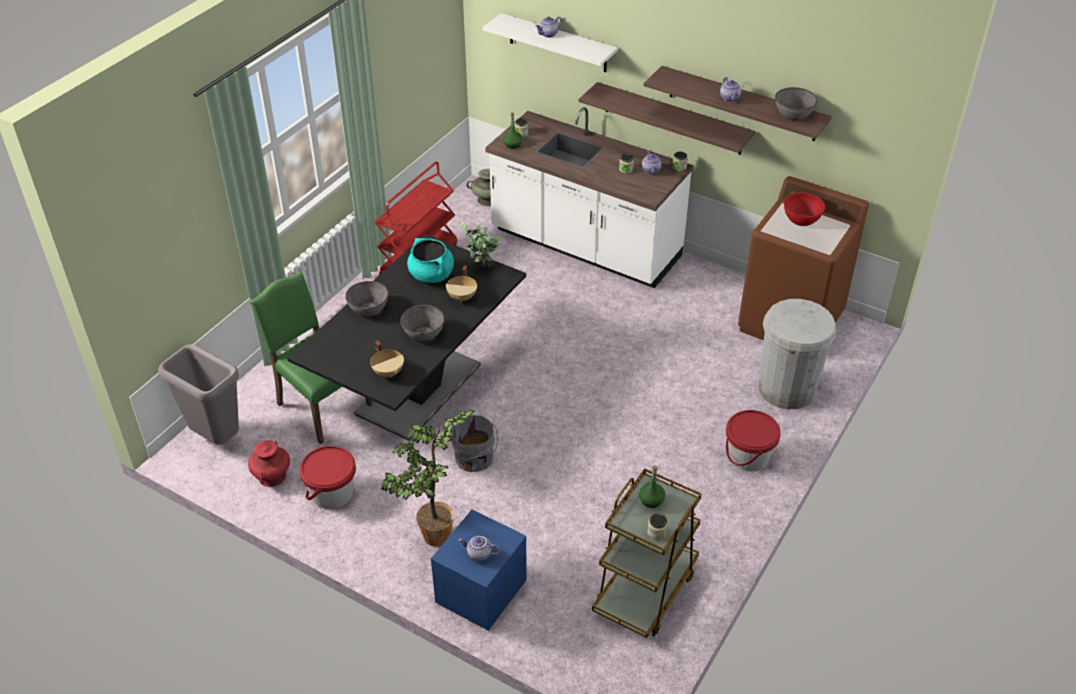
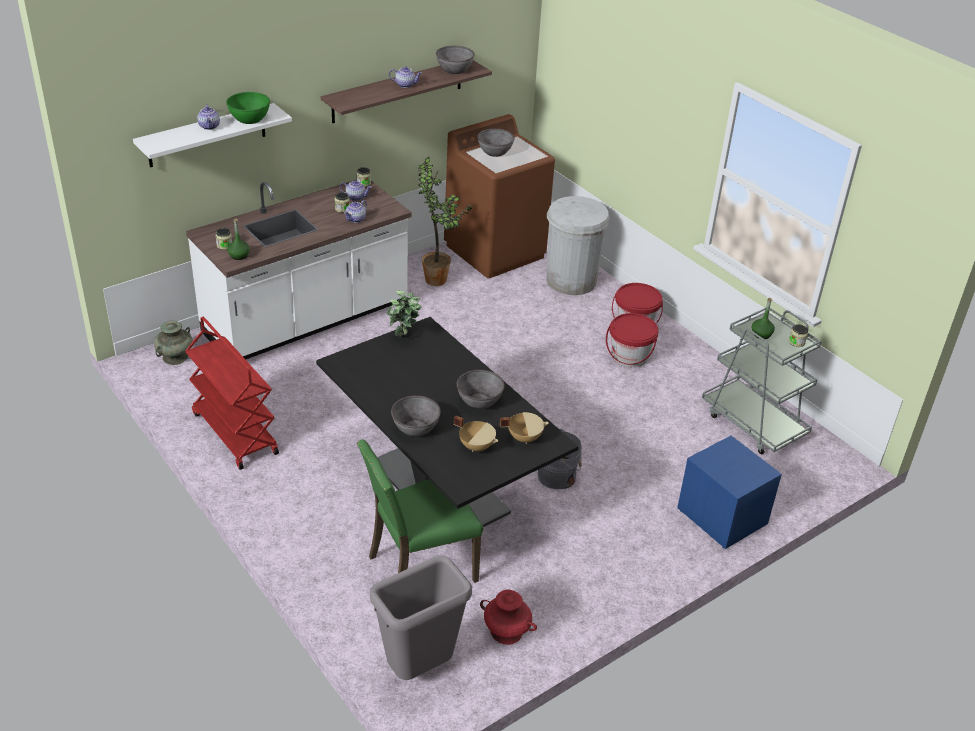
camera: 70 degrees left, 5 degrees down
red bucket [299,446,356,509] -> red bucket moved to [606,313,659,367]
potted plant [381,410,475,547] -> potted plant moved to [418,157,474,286]
turquoise cooking pot [407,238,454,283] -> none
beige cooking pot [446,265,477,302] -> beige cooking pot moved to [454,416,498,452]
teapot [458,536,500,562] -> teapot moved to [344,200,367,223]
shelf [579,82,756,155] -> none
brown cart [592,468,702,638] -> grey cart [702,308,822,454]
red bowl [784,193,825,226] -> grey bowl [477,129,514,157]
none -> green bowl [226,92,270,124]

